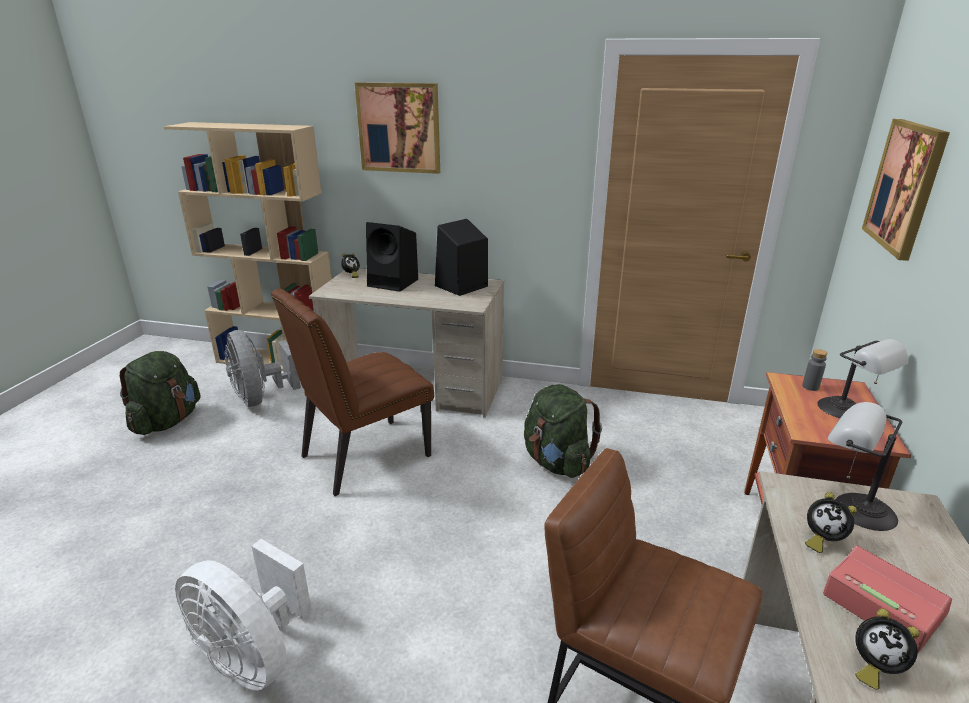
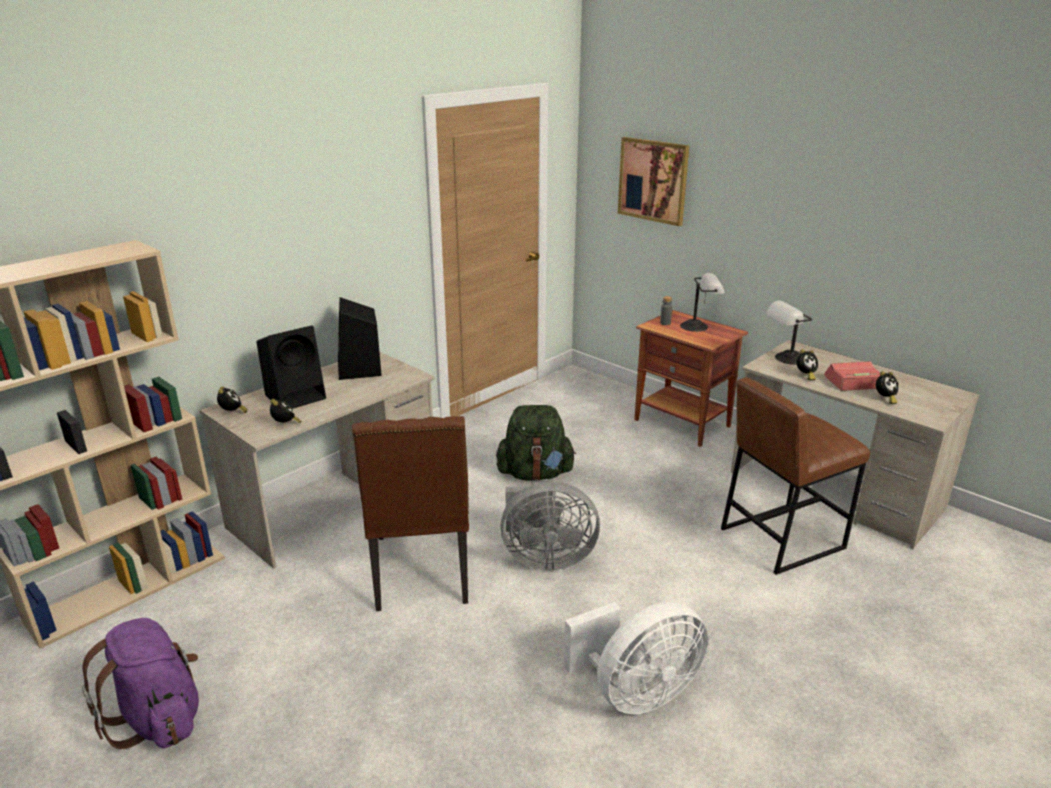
camera: 60 degrees left, 0 degrees up
green backpack [120,351,201,435] -> purple backpack [82,618,199,749]
grey fan [225,330,301,407] -> grey fan moved to [501,482,600,570]
picture [355,82,440,174] -> none
none -> alarm clock [270,399,301,424]

